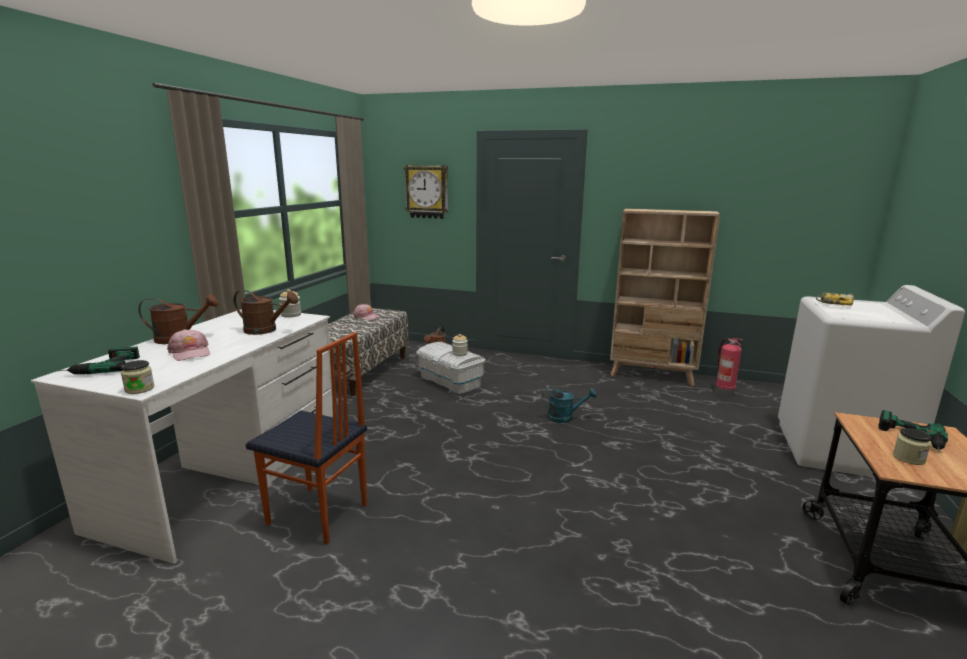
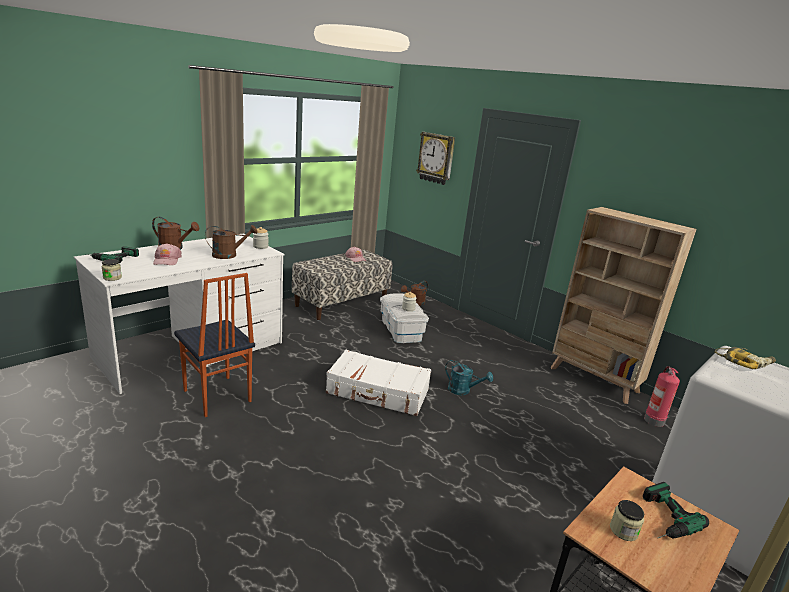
camera: 25 degrees right, 5 degrees up
brown watering can [233,290,298,335] -> brown watering can turned 60 degrees counterclockwise [205,225,258,259]
none -> white suitcase [326,350,431,416]

